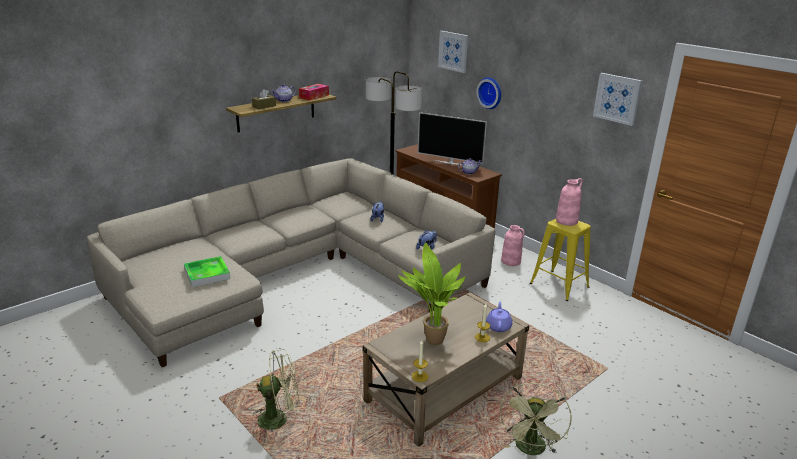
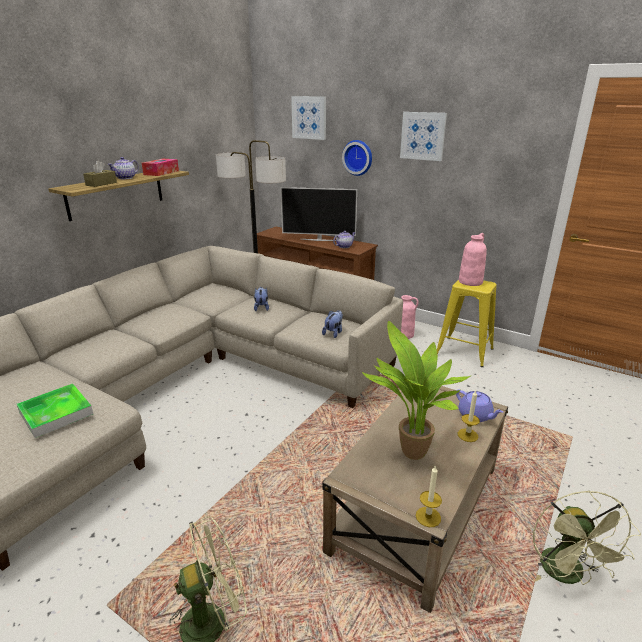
camera: 15 degrees left, 0 degrees up
purple teapot [486,302,512,332] -> purple teapot turned 150 degrees clockwise [456,390,503,422]
picture [593,73,642,126] -> picture moved to [400,112,447,161]

